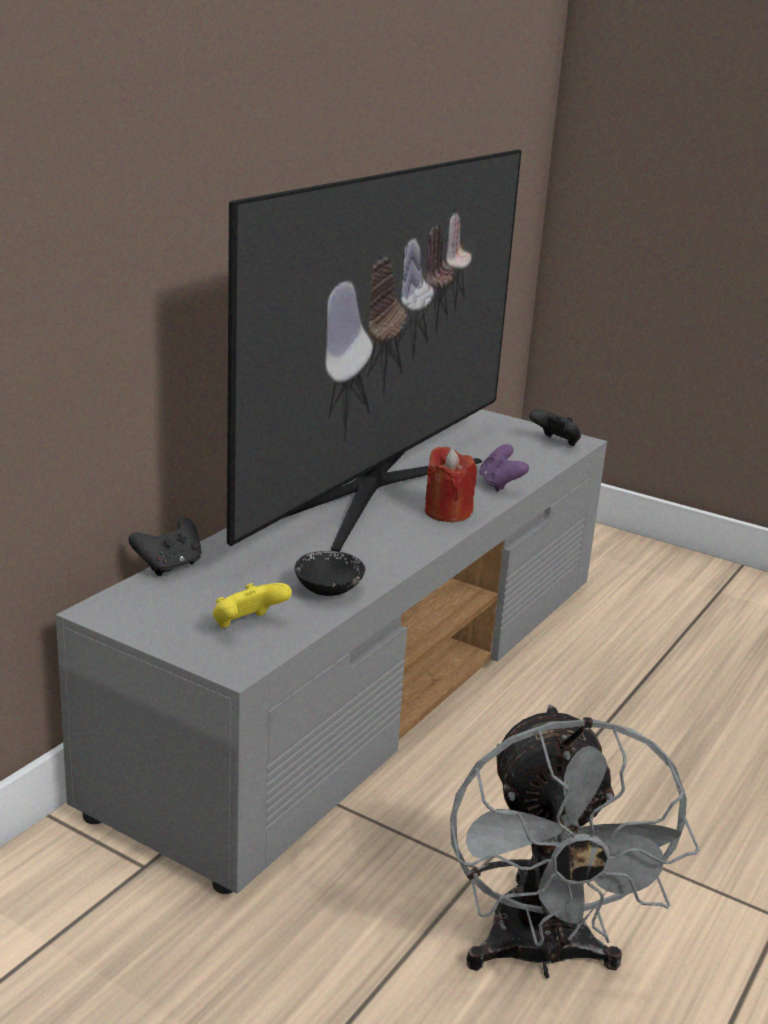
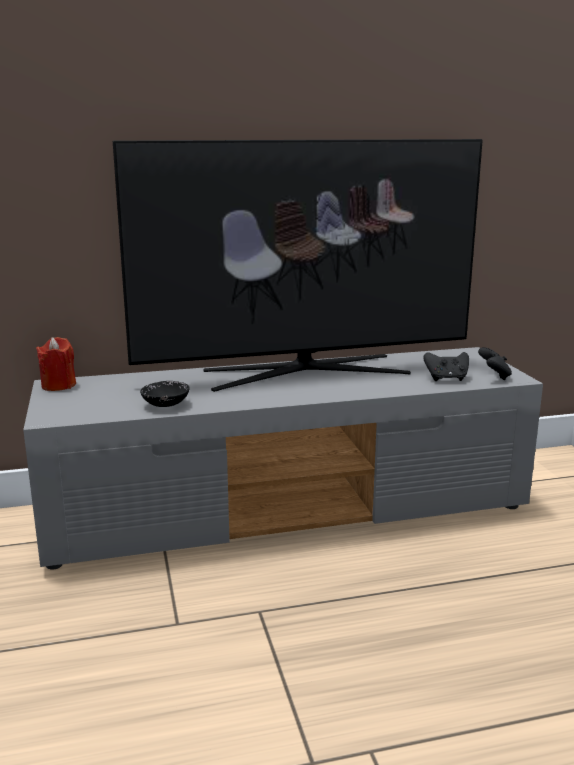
camera: 45 degrees right, 5 degrees down
black game controller [128,517,202,576] -> black game controller moved to [423,352,469,381]
yellow game controller [213,583,292,628] -> none
red candle [425,447,477,522] -> red candle moved to [36,337,76,391]
grey fan [450,704,700,978] -> none
purple game controller [479,444,529,492] -> none

